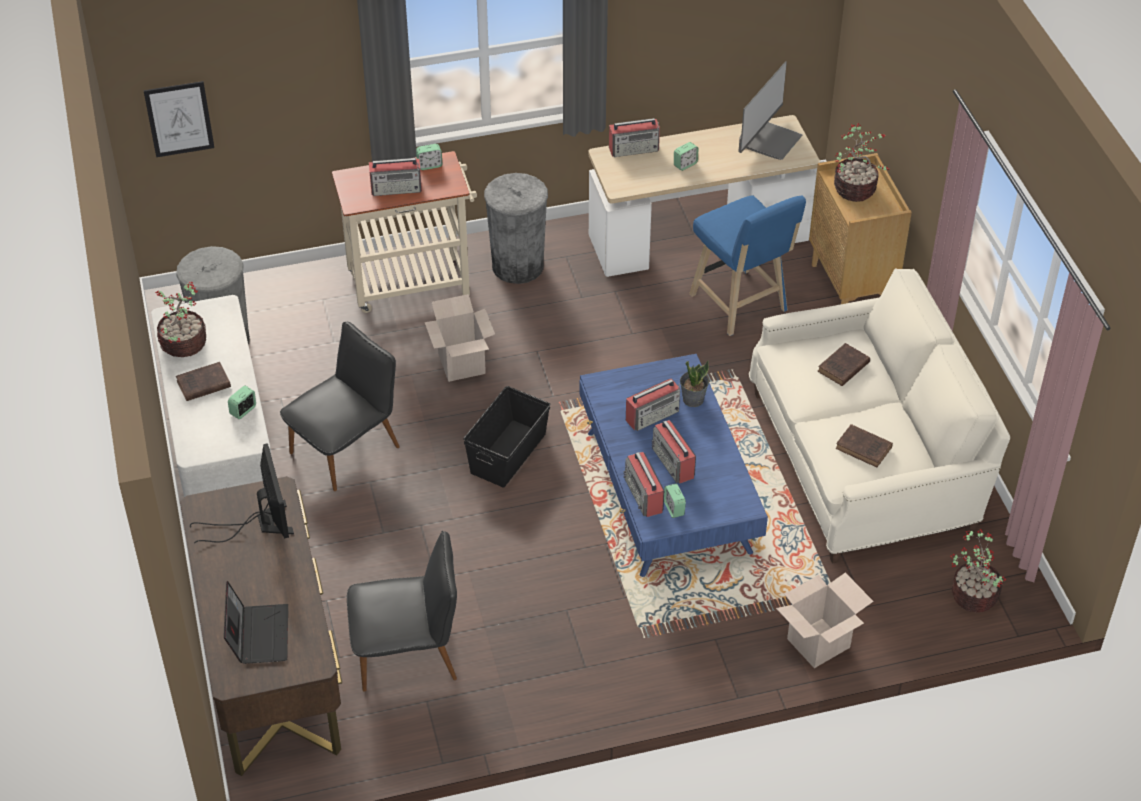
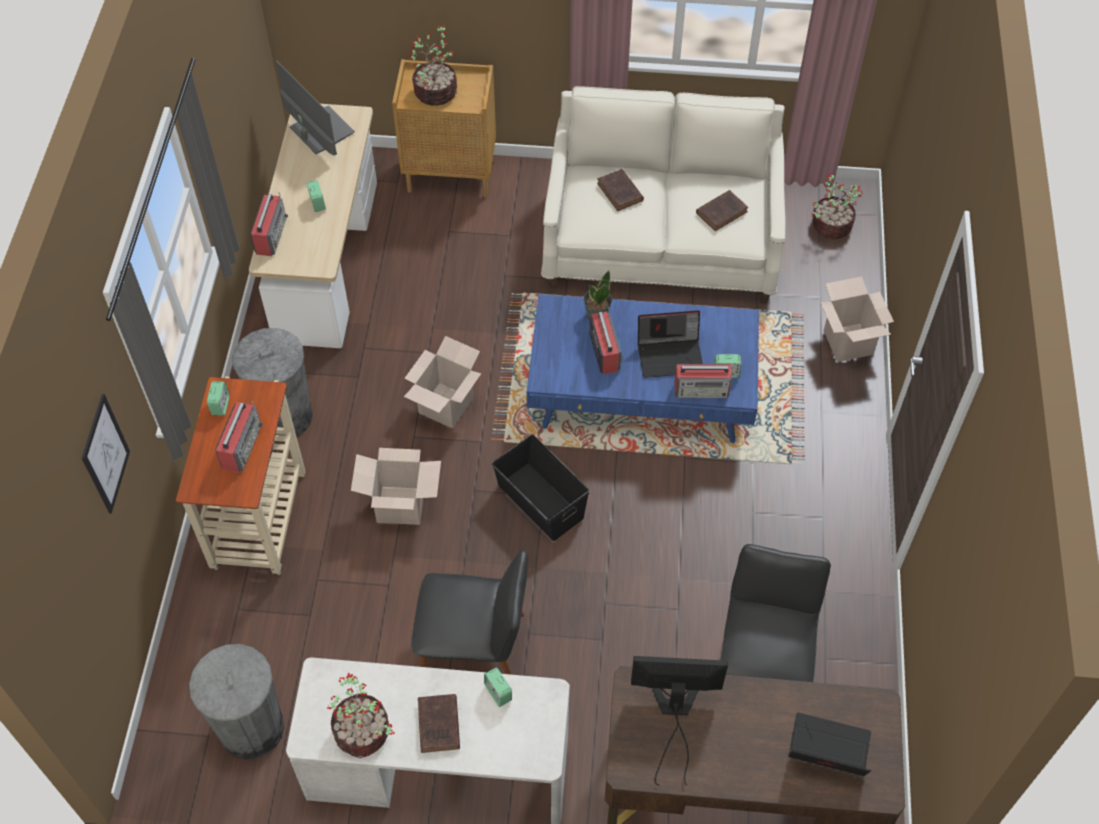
camera: 70 degrees left, 10 degrees up
picture [143,81,214,157] -> picture moved to [82,394,130,514]
black chair [280,322,400,491] -> black chair turned 120 degrees clockwise [411,549,528,675]
radio [652,420,696,484] -> laptop [638,310,703,378]
blue stool [689,195,806,336] -> none
none -> cardboard box [404,336,481,428]

